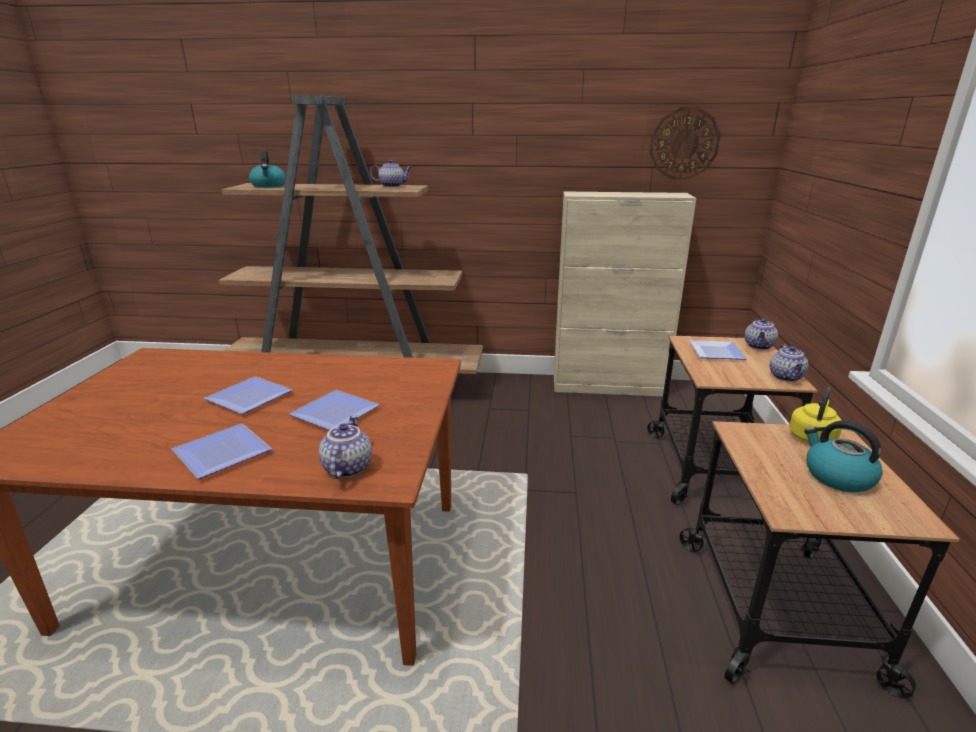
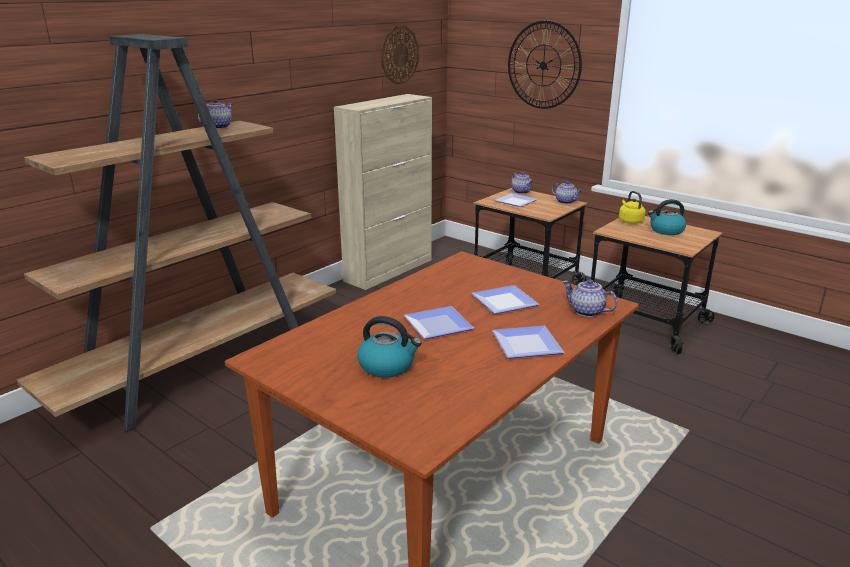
camera: 55 degrees left, 0 degrees up
kettle [249,150,286,188] -> kettle moved to [357,316,422,378]
none -> wall clock [508,21,582,109]

